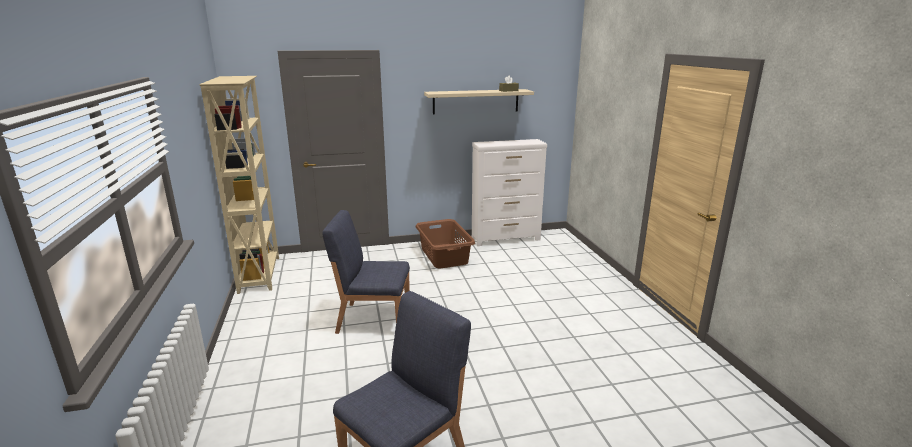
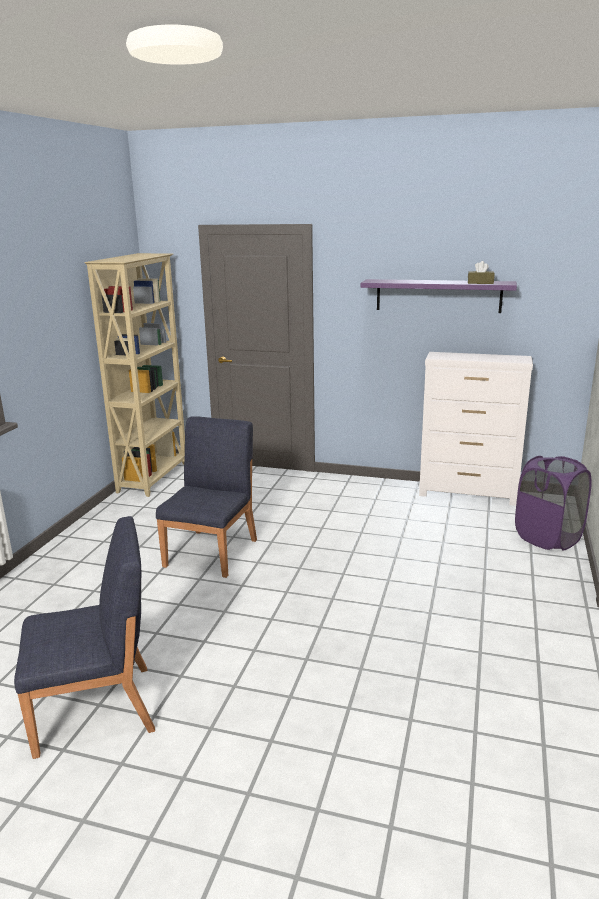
camera: 30 degrees right, 0 degrees up
blue chair [322,210,410,334] -> blue chair turned 75 degrees clockwise [156,416,257,578]
brown laundry basket [416,219,475,269] -> none
beige shelf [424,89,534,114] -> purple shelf [360,279,517,313]
none -> purple laundry basket [515,456,592,551]

